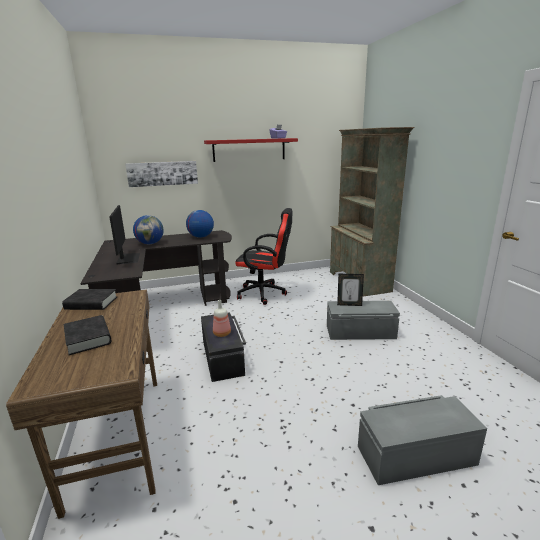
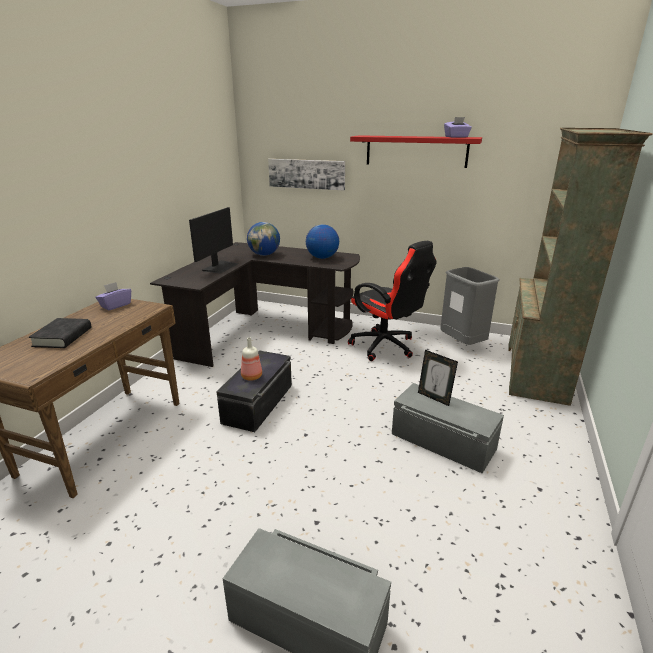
camera: 35 degrees right, 5 degrees up
black book [62,289,117,310] -> purple tissue box [96,282,131,311]
none -> grey trash can [440,267,500,345]

